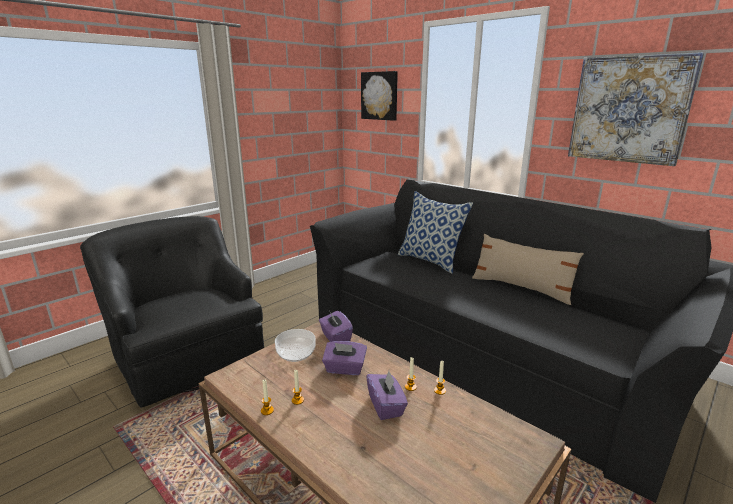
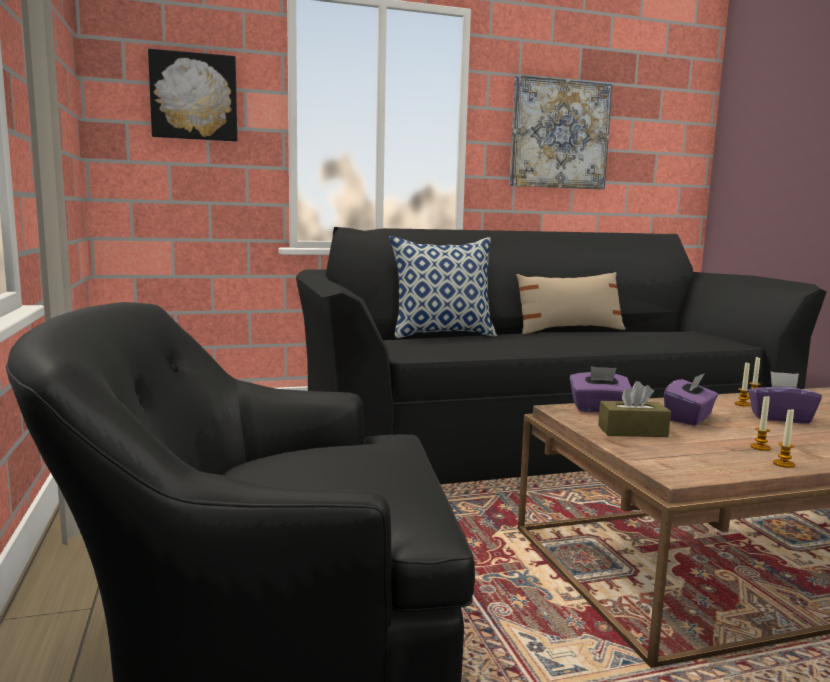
camera: 60 degrees left, 10 degrees down
bowl [275,329,316,362] -> brown tissue box [598,381,671,437]

